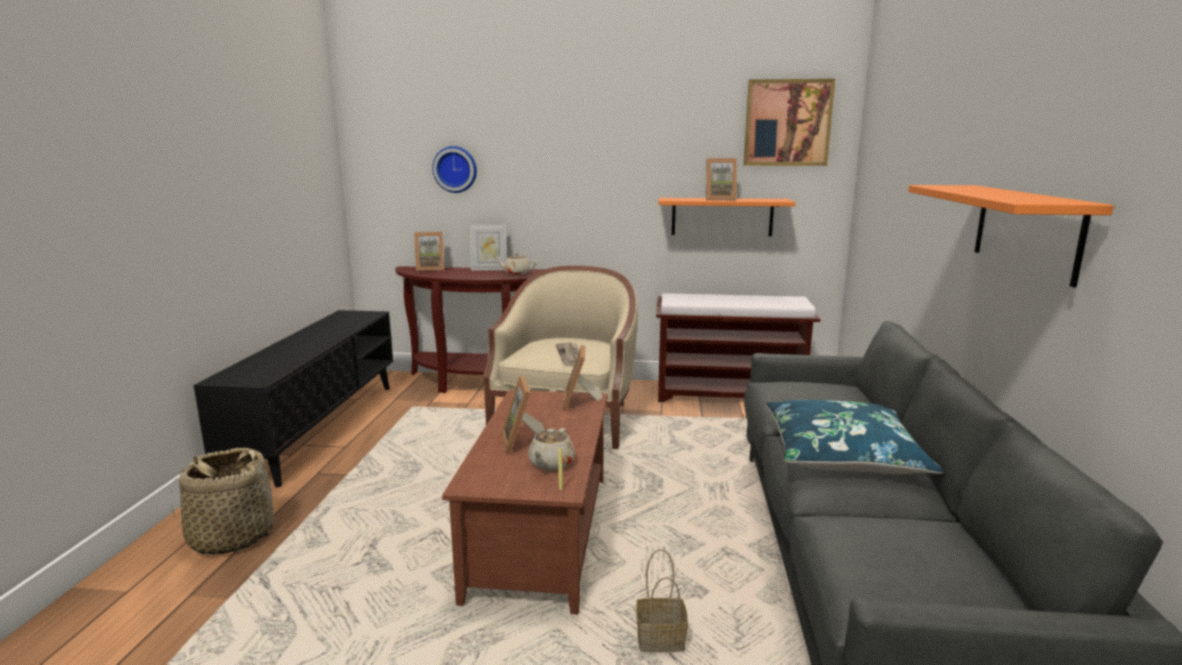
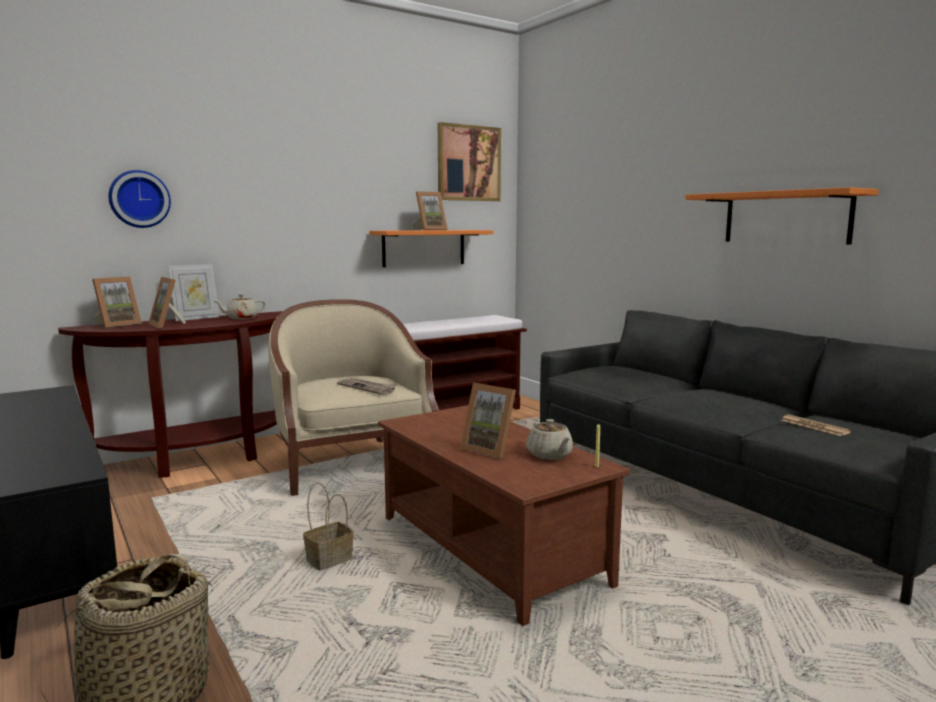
camera: 40 degrees left, 5 degrees down
picture frame [562,345,603,410] -> picture frame moved to [148,277,186,329]
basket [636,549,688,653] -> basket moved to [303,482,354,571]
blue pillow [766,400,943,474] -> none
none -> newspaper [781,414,851,436]

